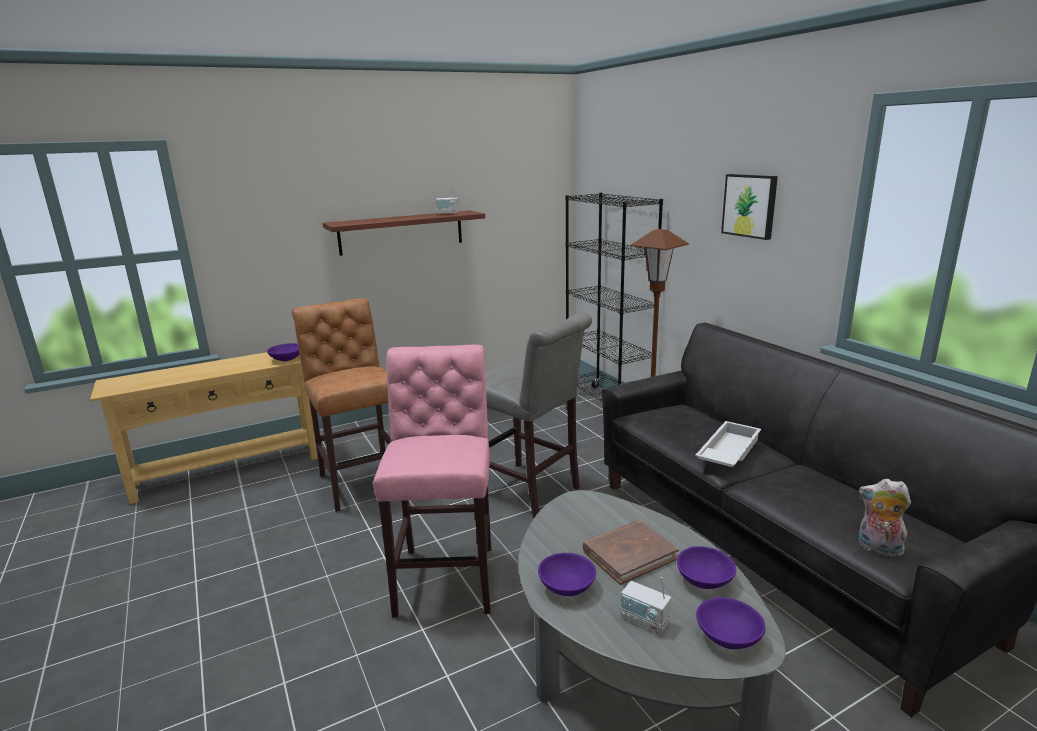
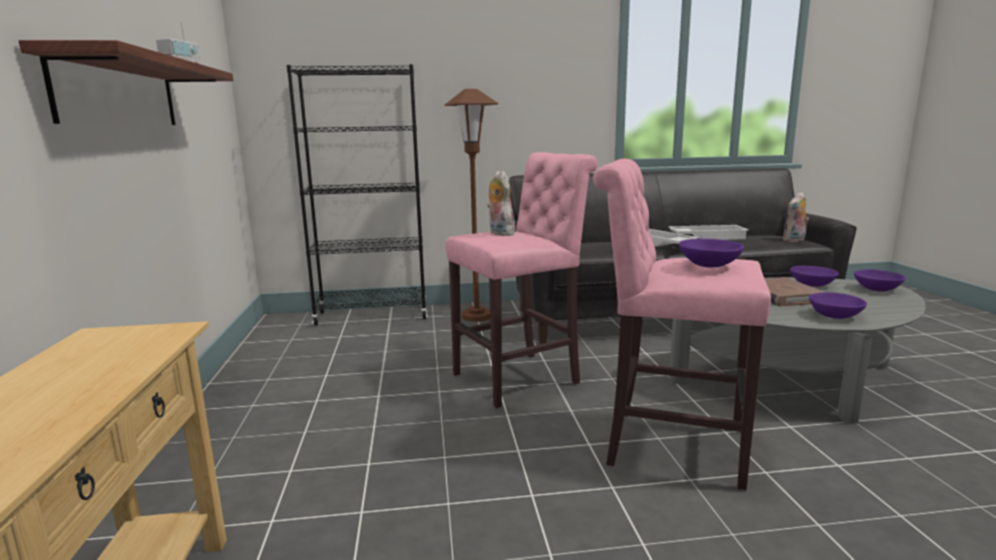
camera: 70 degrees left, 5 degrees down
purple bowl [267,343,299,361] -> purple bowl moved to [679,239,744,268]
brown stool [292,298,392,512] -> none
grey stool [485,313,592,519] -> pink stool [446,152,598,408]
radio [620,577,672,634] -> none
picture [721,174,778,240] -> none
none -> plush toy [487,171,515,236]
none -> white tray [668,225,749,240]

